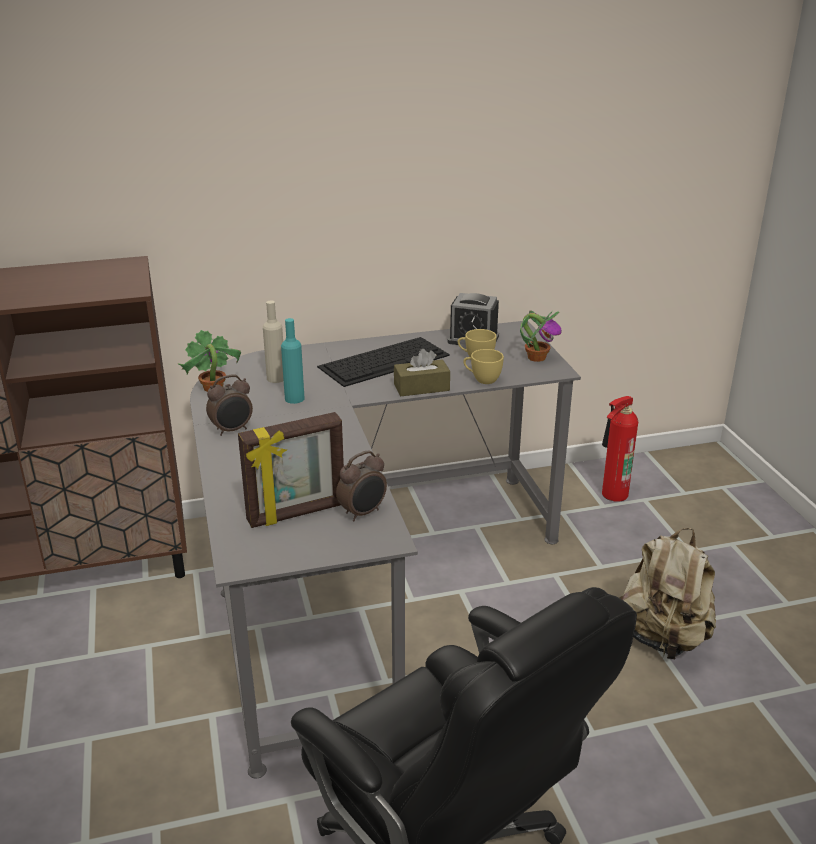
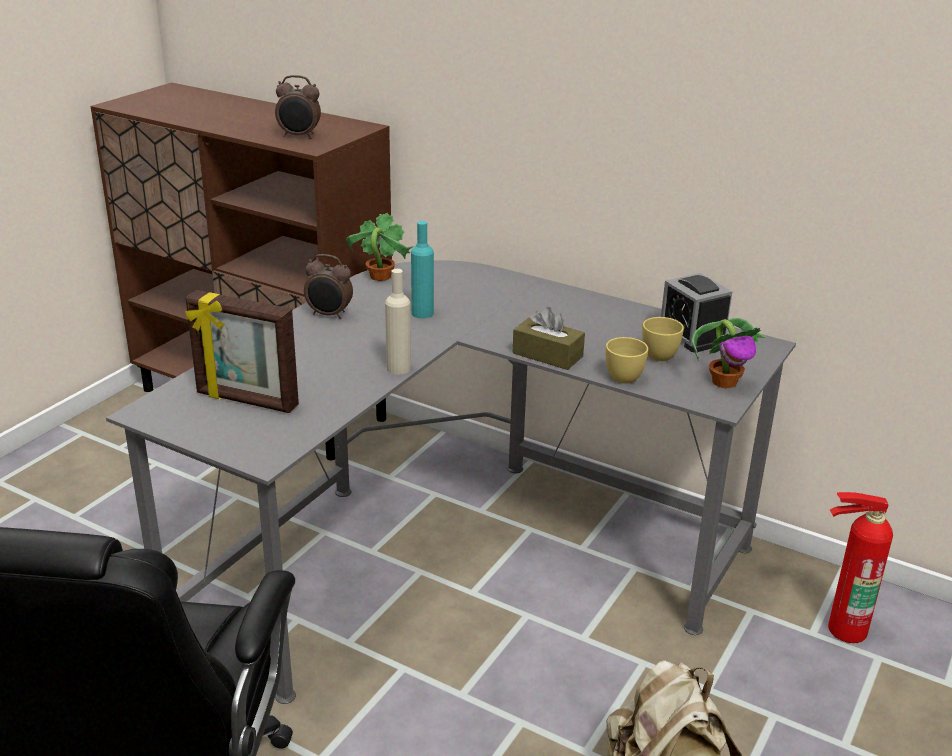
camera: 45 degrees right, 0 degrees up
beige bottle [263,300,284,383] -> beige bottle moved to [385,269,411,375]
keyboard [317,337,450,387] -> none
alarm clock [336,450,387,521] -> alarm clock moved to [275,75,321,139]

